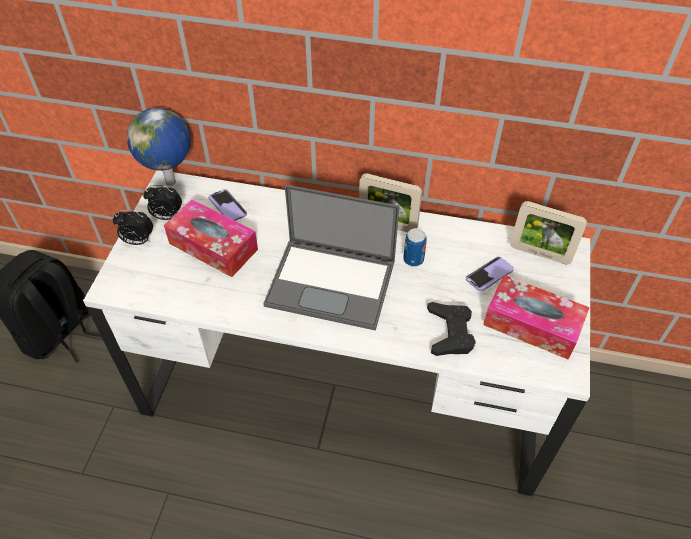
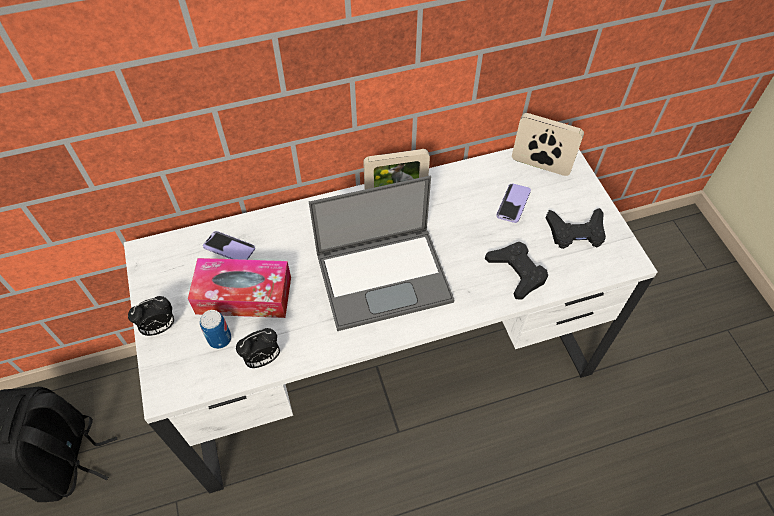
camera: 30 degrees left, 5 degrees up
globe [127,108,191,186] -> none
alarm clock [143,185,182,220] -> alarm clock moved to [236,328,280,368]
can [403,228,427,267] -> can moved to [200,310,232,349]
tissue box [483,275,590,360] -> black game controller [546,208,606,249]
picture frame [510,201,587,264] -> picture frame turned 150 degrees counterclockwise [512,113,584,176]

